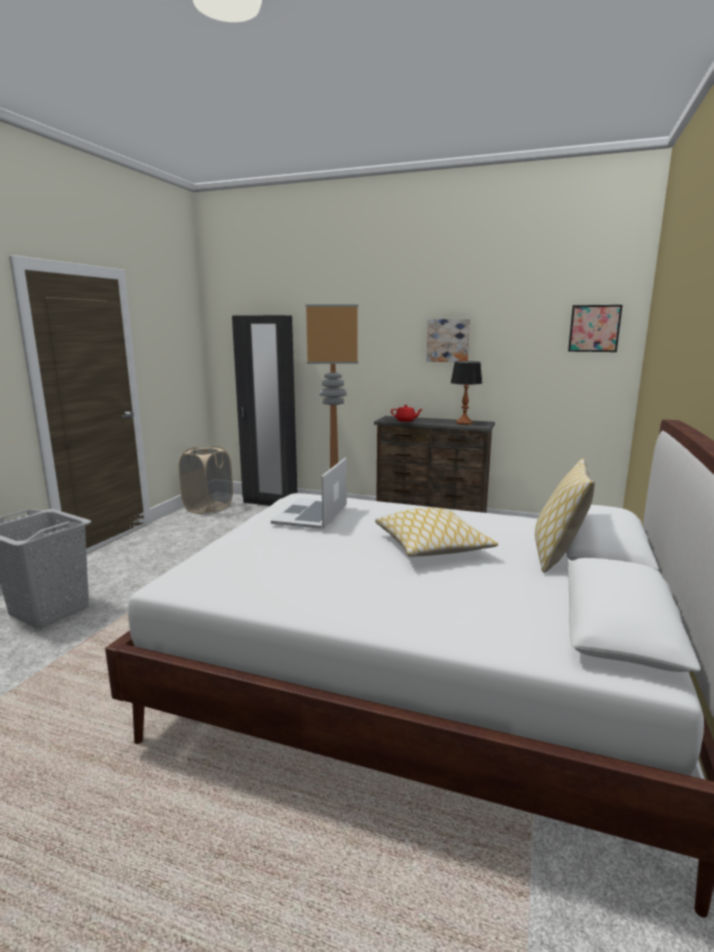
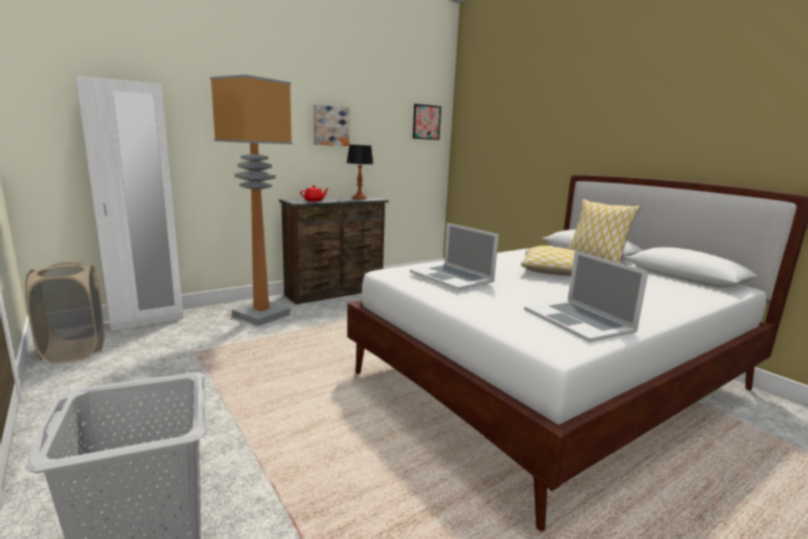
camera: 55 degrees left, 0 degrees up
black wardrobe [232,315,297,506] -> white wardrobe [75,75,184,331]
none -> laptop [524,250,648,342]

